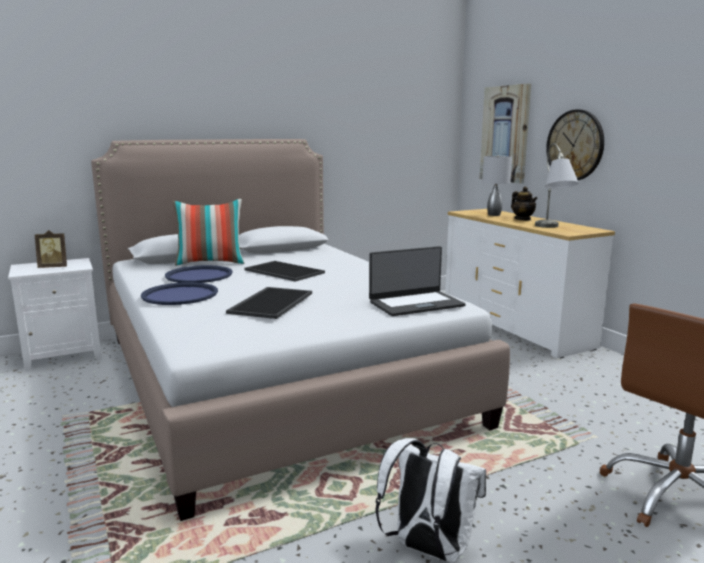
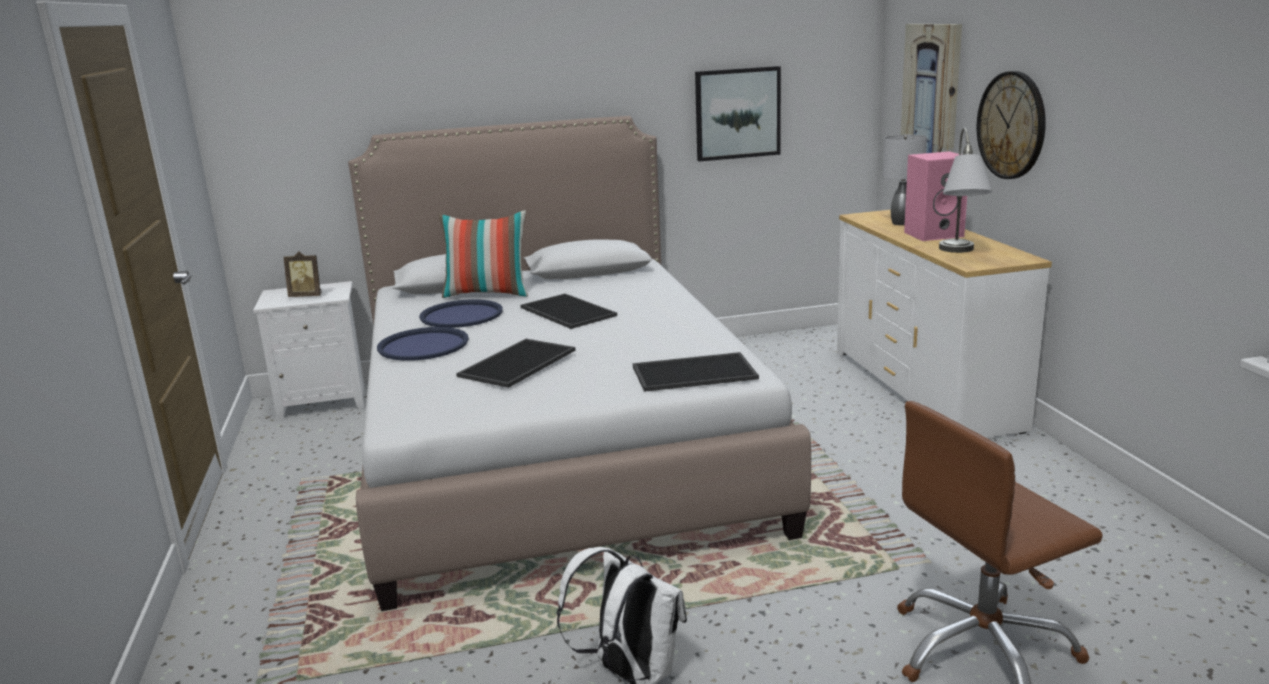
camera: 15 degrees right, 5 degrees up
laptop [369,246,465,316] -> tray [633,352,759,392]
teapot [511,187,538,221] -> pink speaker [904,151,967,241]
none -> picture [695,66,781,162]

